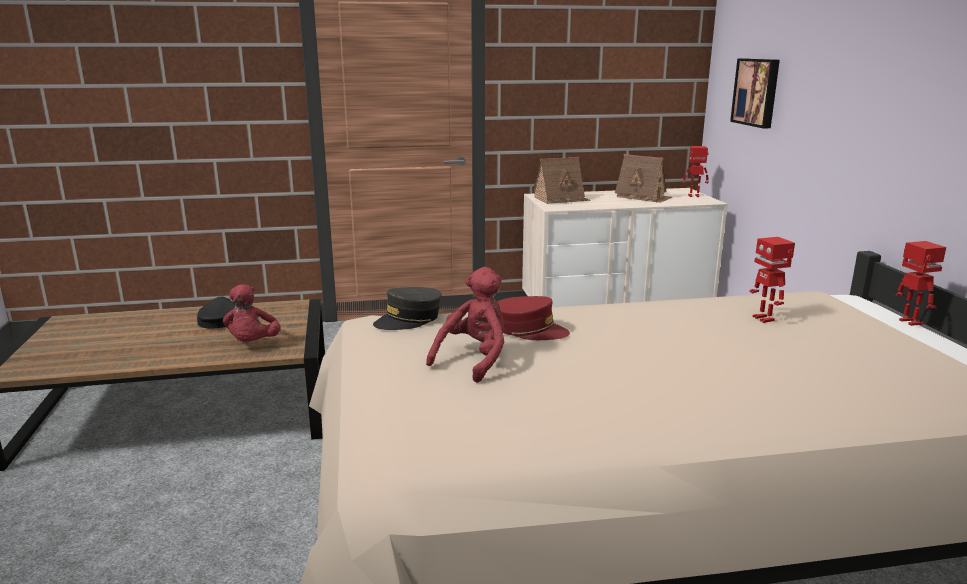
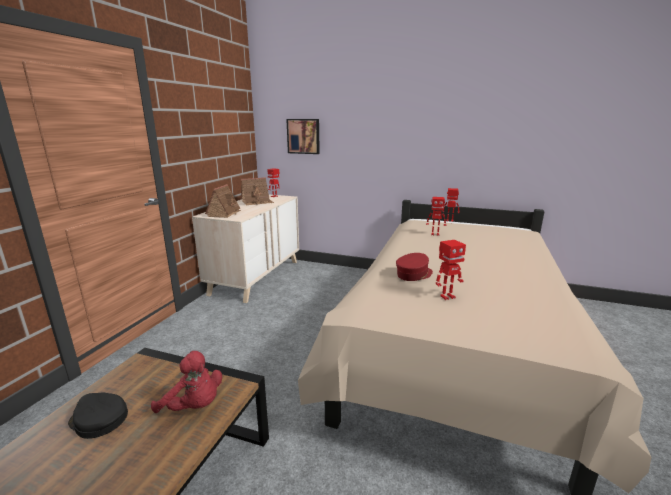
camera: 60 degrees left, 0 degrees up
grey cap [373,287,442,330] -> none
red plush toy [426,267,505,383] -> toy robot [436,240,466,300]

